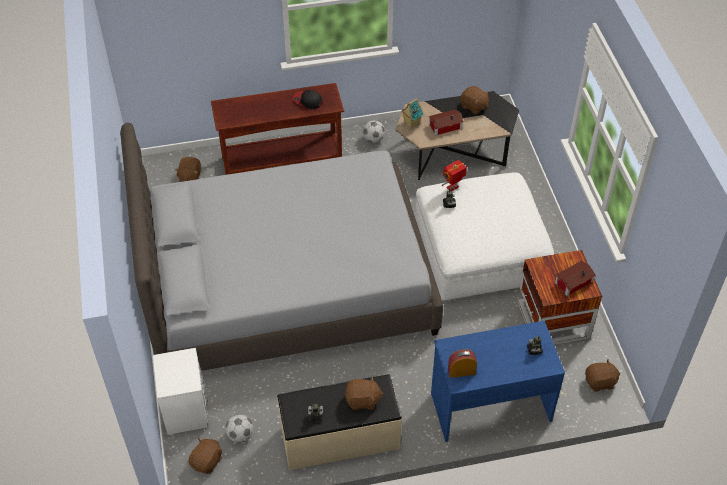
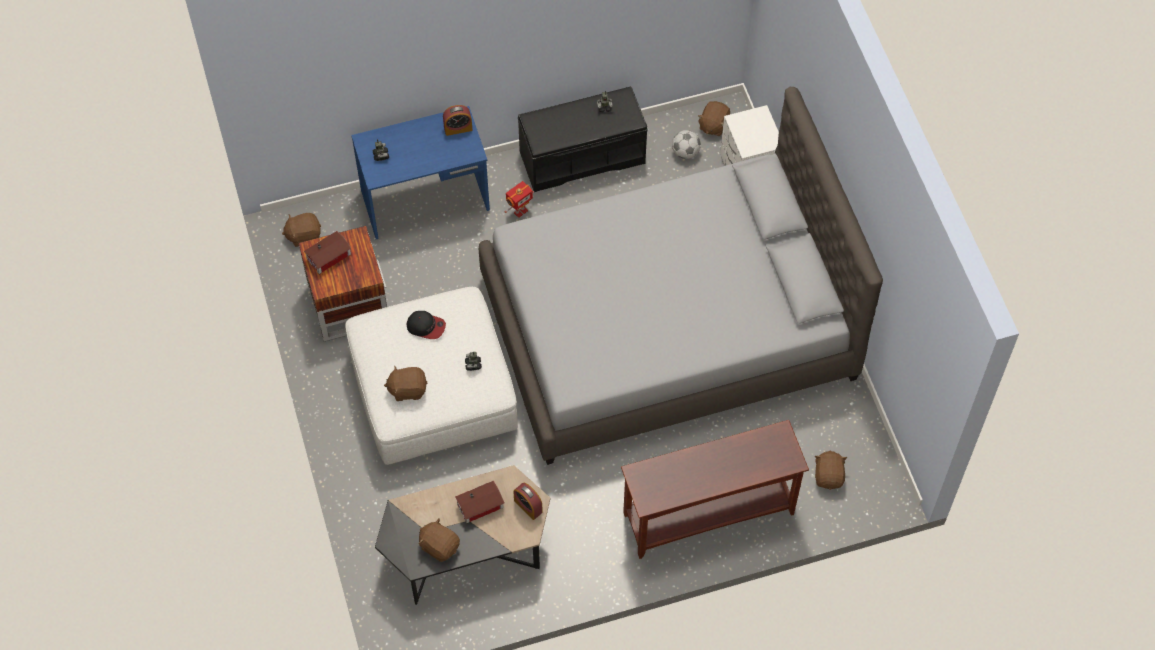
camera: 175 degrees right, 10 degrees up
beige bench [277,374,402,470] -> black bench [518,87,648,192]
cap [293,90,322,109] -> cap moved to [406,311,446,339]
brown plush toy [345,377,384,410] -> brown plush toy moved to [384,365,427,401]
football [363,120,385,143] -> none
toy house [401,98,424,129] -> alarm clock [514,483,543,520]
toy robot [442,160,467,191] -> toy robot moved to [505,181,534,218]

